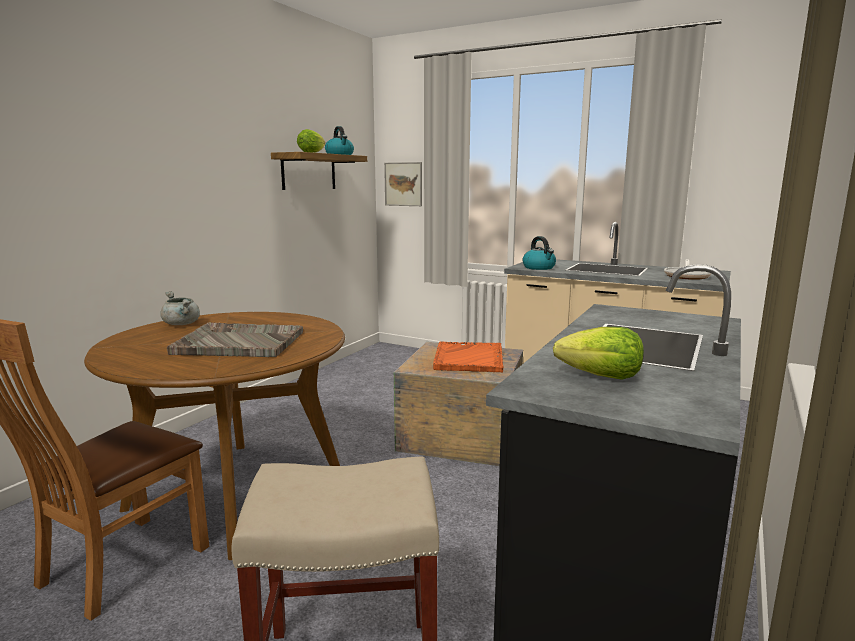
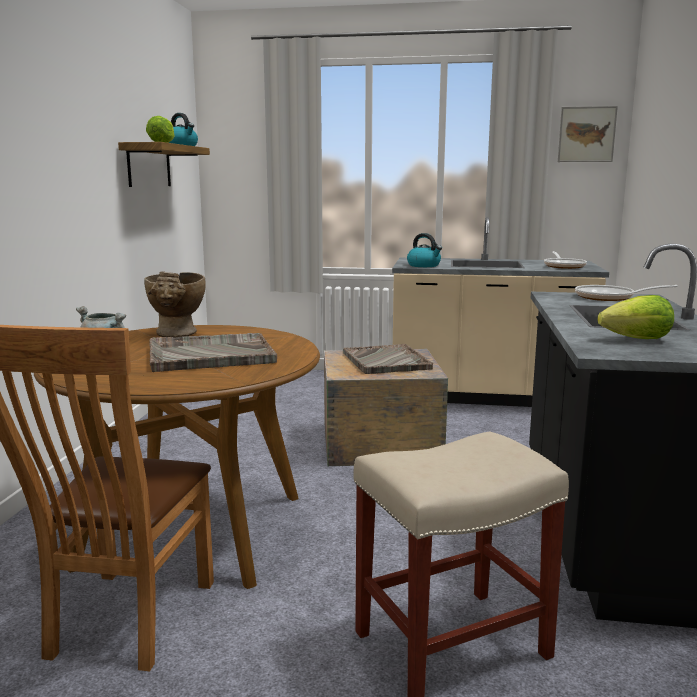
camera: 20 degrees left, 0 degrees up
picture [384,162,422,206] -> picture moved to [558,106,618,162]
orange tray [433,341,504,372] -> grey tray [343,344,433,374]
none -> beige vase [144,271,206,338]
none -> frying pan [575,285,678,301]

